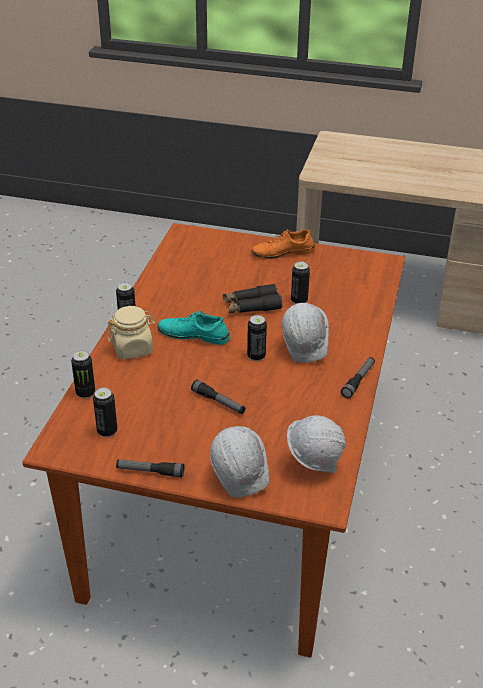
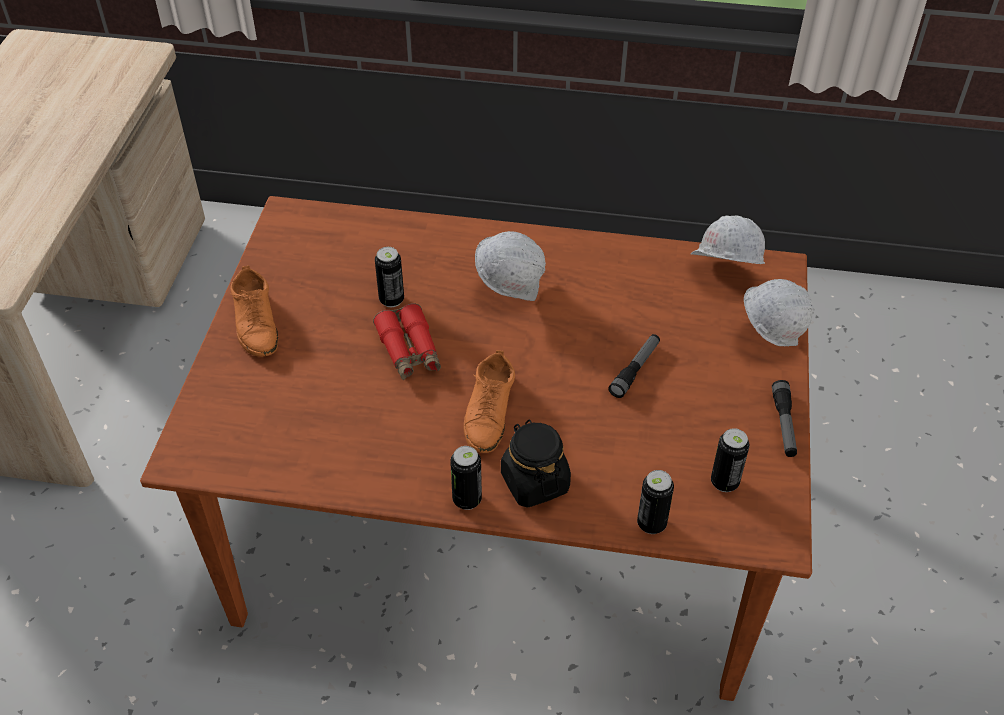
camera: 95 degrees left, 10 degrees up
beige jar [108,306,156,359] -> black jar [501,420,571,508]
turquoise shoe [157,311,230,345] -> orange shoe [464,350,515,453]
black binoculars [223,284,282,313] -> red binoculars [373,303,441,380]
can [247,315,267,361] -> none
flashlight [341,357,375,398] -> none

